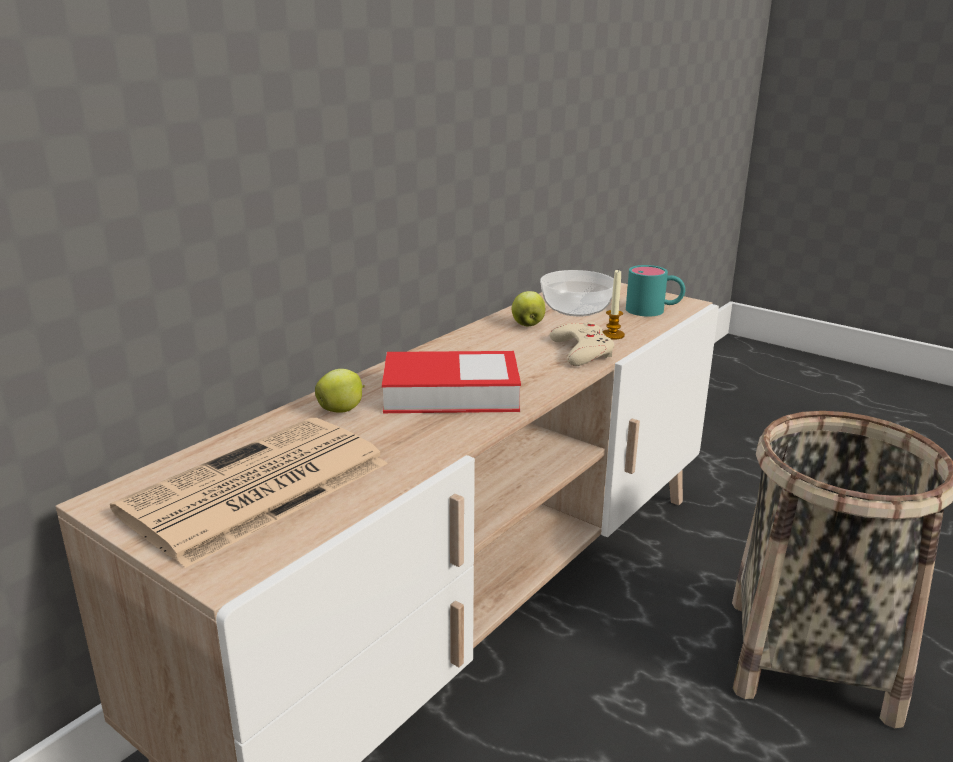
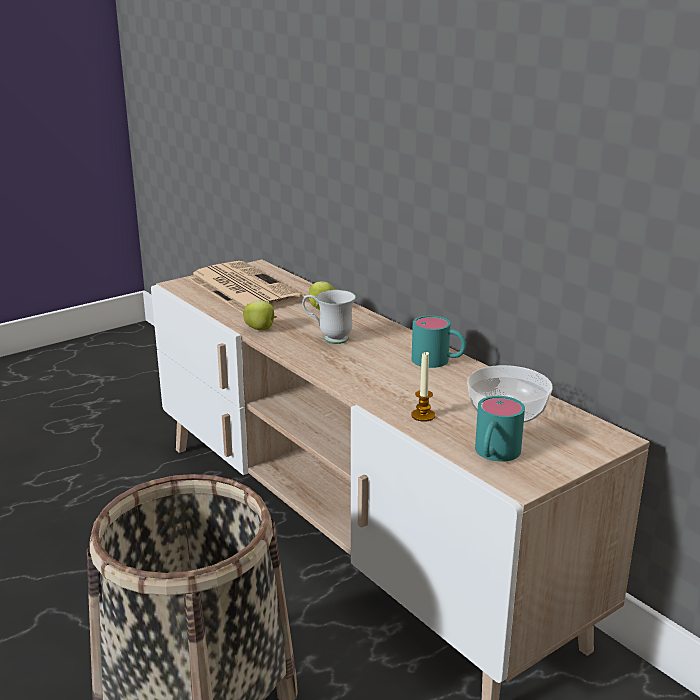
camera: 105 degrees right, 0 degrees up
book [382,351,521,413] -> white mug [302,290,356,344]
apple [512,291,545,326] -> apple moved to [243,300,277,330]
beige game controller [550,321,614,366] -> none
none -> turquoise mug [412,315,466,368]

